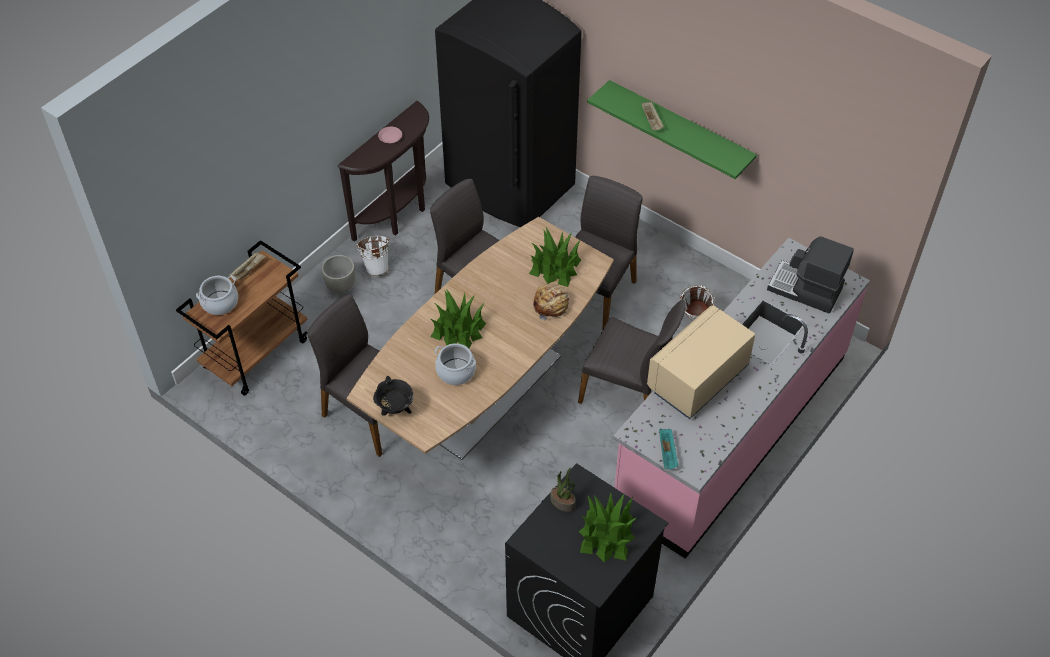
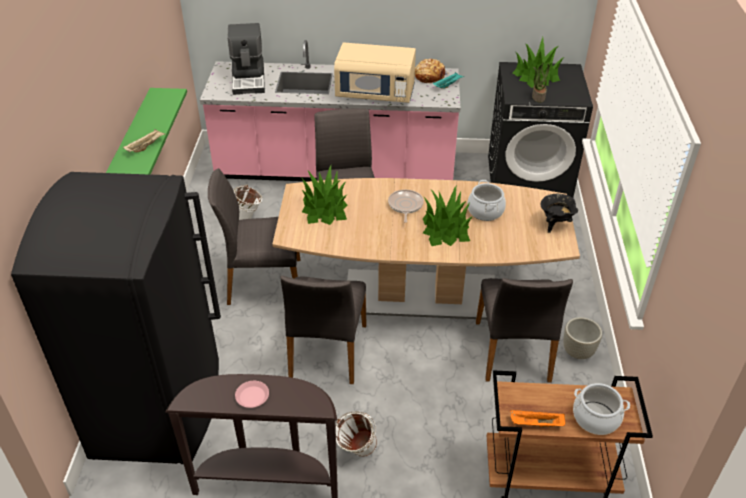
camera: 125 degrees left, 10 degrees down
beige tray [229,252,266,281] -> orange tray [510,410,566,427]
grey planter [321,255,355,293] -> grey planter moved to [564,317,602,359]
bread [533,284,569,320] -> bread moved to [415,59,449,83]
none -> frying pan [388,190,424,223]

